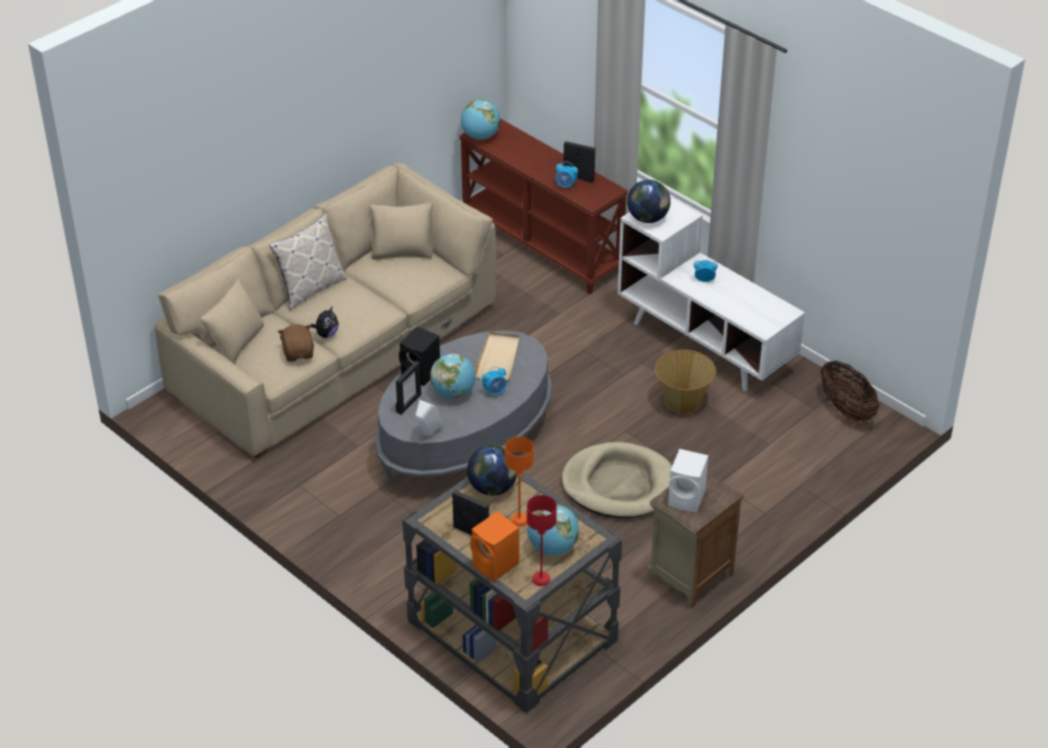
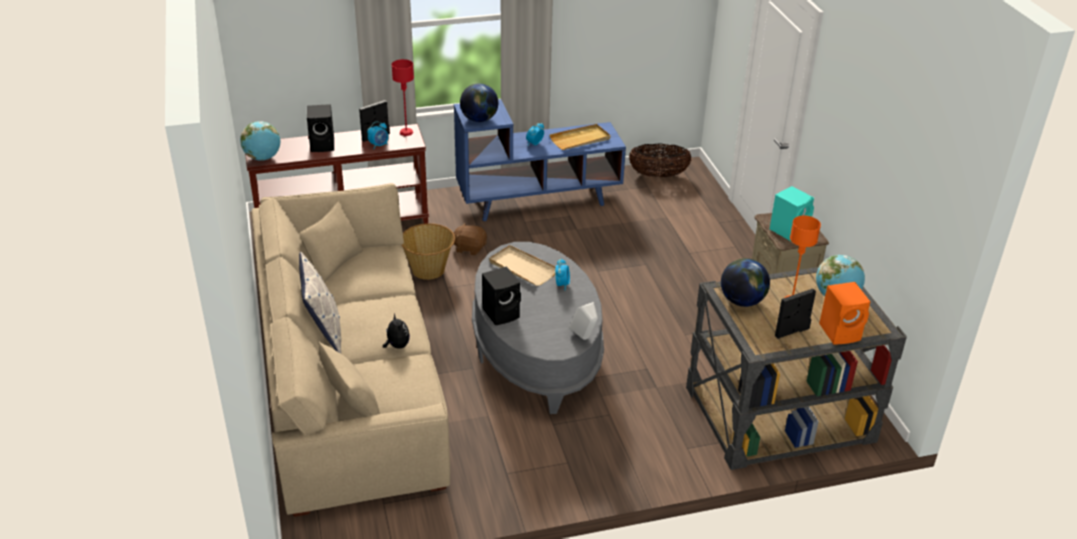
camera: 60 degrees left, 5 degrees down
brown plush toy [278,324,314,362] -> brown plush toy moved to [453,223,487,255]
picture frame [396,361,421,415] -> none
globe [430,354,475,399] -> none
red table lamp [527,495,557,586] -> red table lamp moved to [392,59,414,136]
beige dog bed [562,442,672,518] -> none
white tv stand [618,197,805,391] -> blue tv stand [454,99,626,221]
basket [655,350,716,413] -> basket moved to [402,223,455,280]
white speaker [668,449,708,512] -> turquoise speaker [770,186,814,242]
none -> black speaker [307,104,334,152]
none -> beige tray [550,124,611,150]

